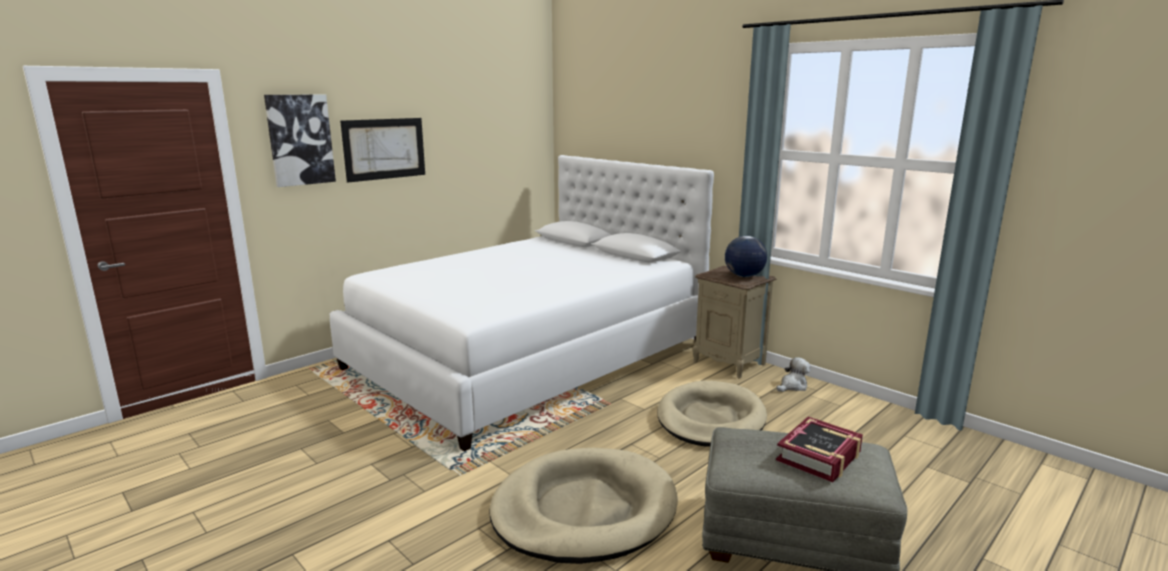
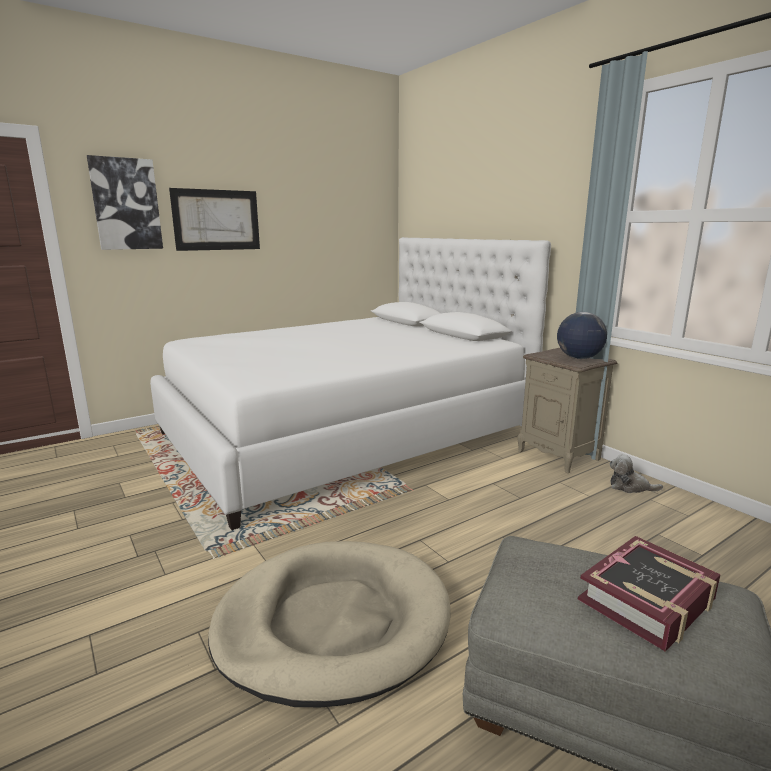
camera: 10 degrees right, 0 degrees up
beige dog bed [657,381,767,447] -> none
plush toy [776,357,811,392] -> plush toy turned 135 degrees counterclockwise [610,454,663,493]

